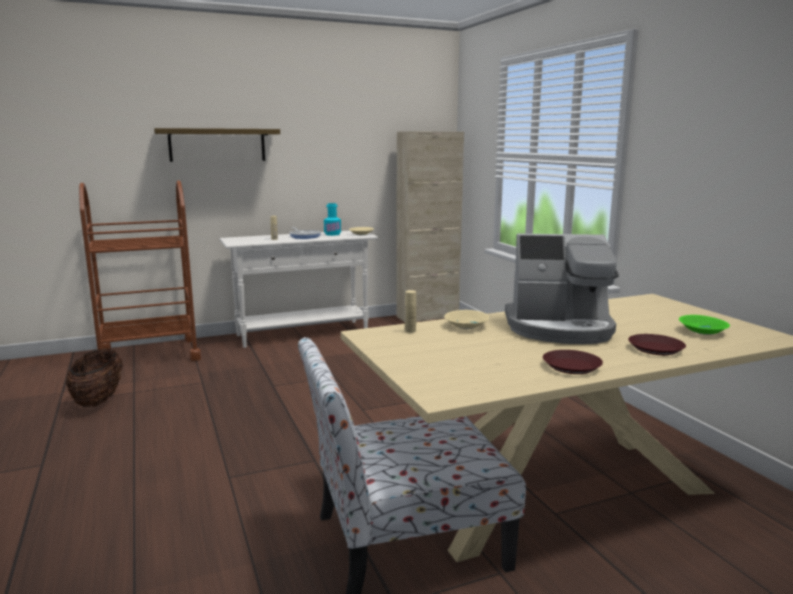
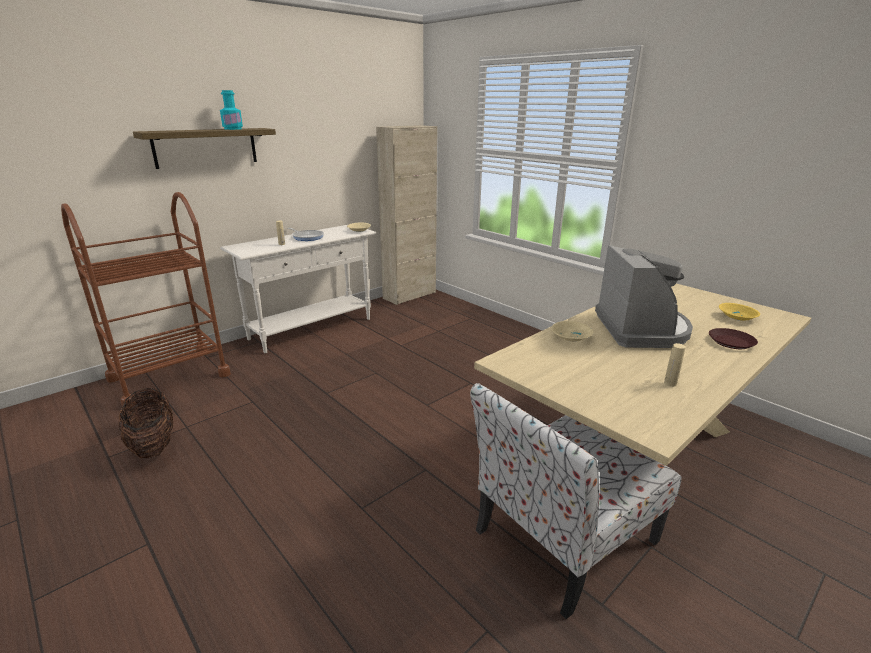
camera: 20 degrees left, 10 degrees up
turquoise bottle [324,203,341,236] -> turquoise bottle moved to [220,90,243,130]
beige bottle [405,290,416,333] -> beige bottle moved to [664,343,686,387]
coffee machine [505,234,619,344] -> coffee machine turned 75 degrees counterclockwise [595,245,693,348]
brown plate [543,350,603,374] -> none
green bowl [679,315,730,335] -> yellow bowl [719,303,760,321]

